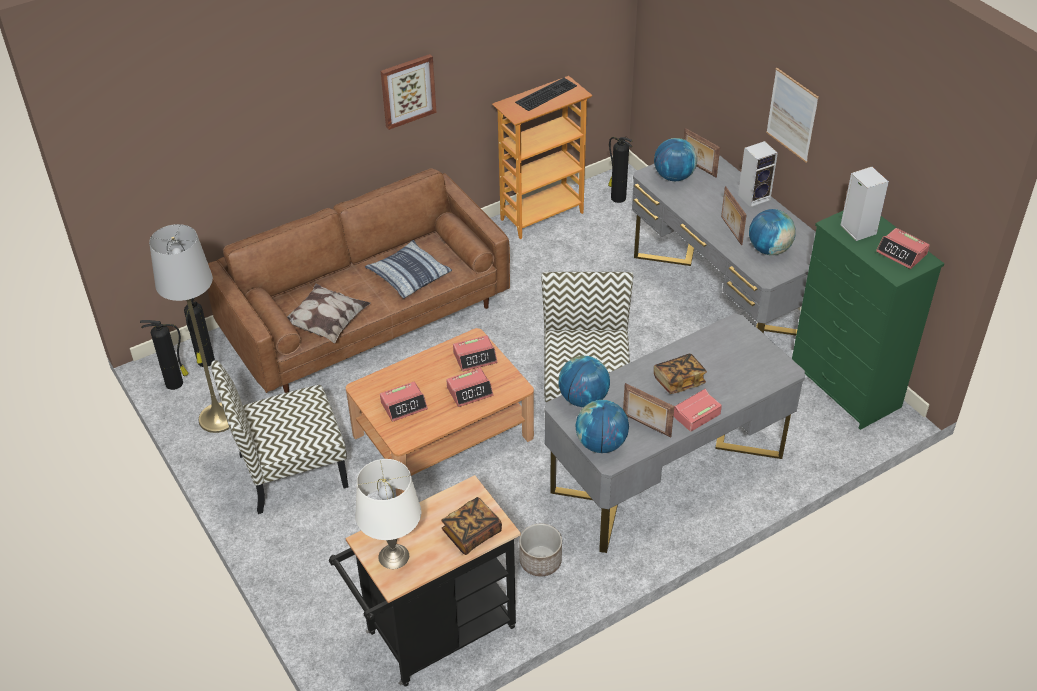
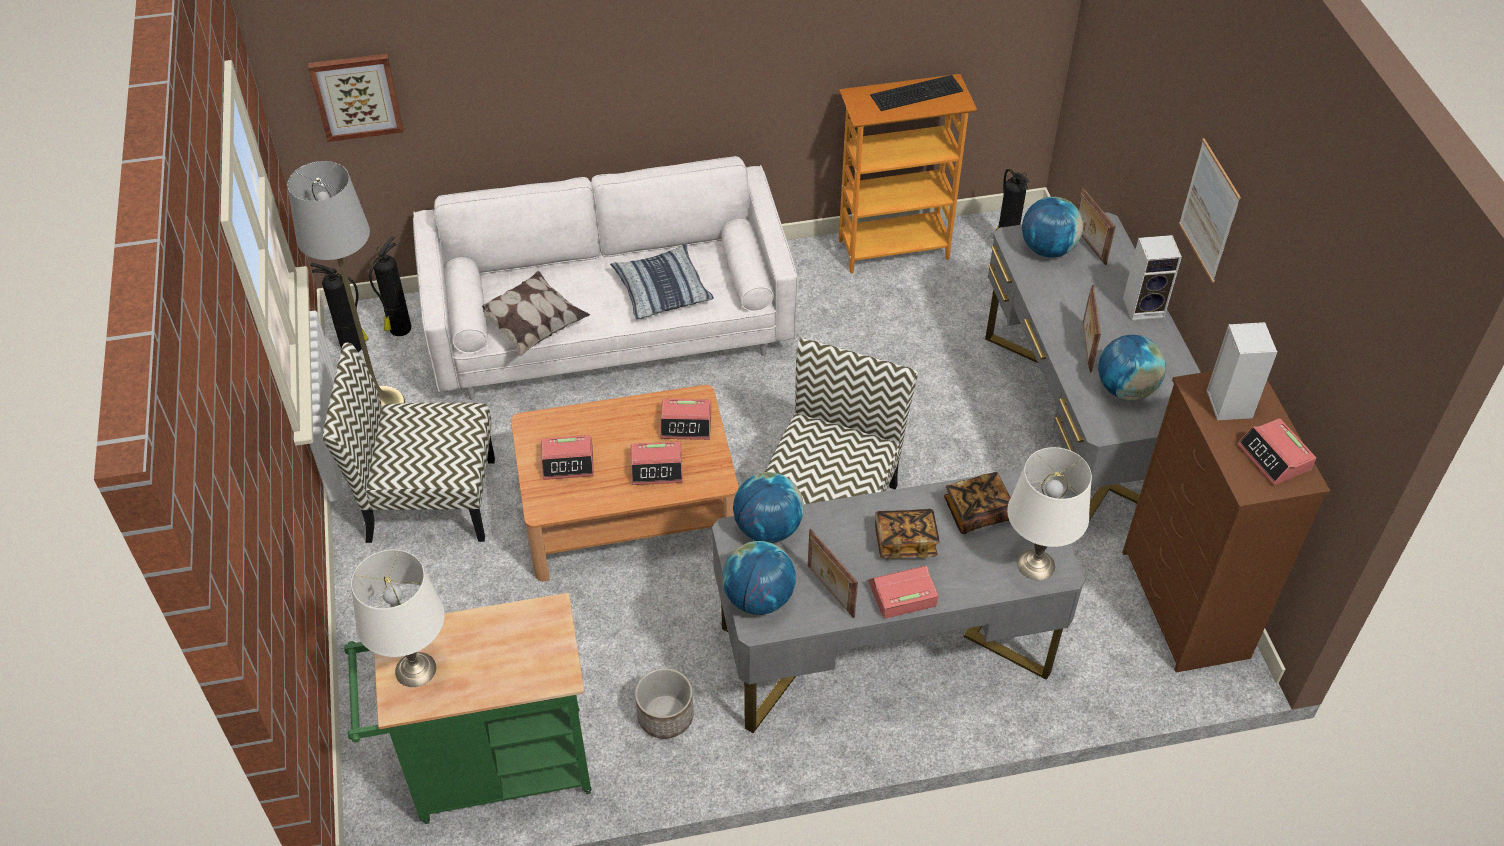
camera: 20 degrees right, 5 degrees up
brown sofa [208,168,510,393] -> white sofa [413,156,798,400]
black cart [329,475,521,687] -> green cart [344,593,591,824]
picture [381,54,437,130] -> picture moved to [308,54,404,142]
book [441,497,502,555] -> book moved to [944,472,1011,534]
green dresser [792,210,944,430] -> brown dresser [1122,371,1330,672]
none -> white table lamp [1007,447,1092,580]

